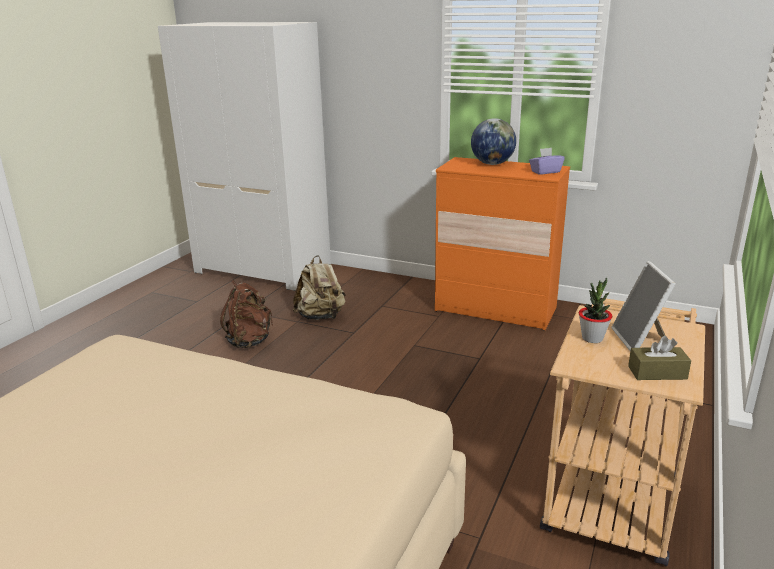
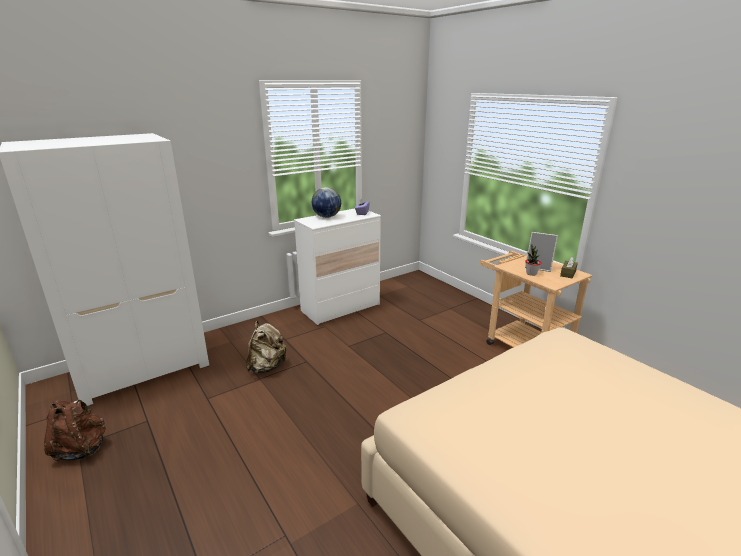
camera: 60 degrees left, 0 degrees up
brown backpack [220,280,273,348] -> brown backpack moved to [44,400,106,461]
orange dresser [435,157,570,331] -> white dresser [294,209,381,325]

